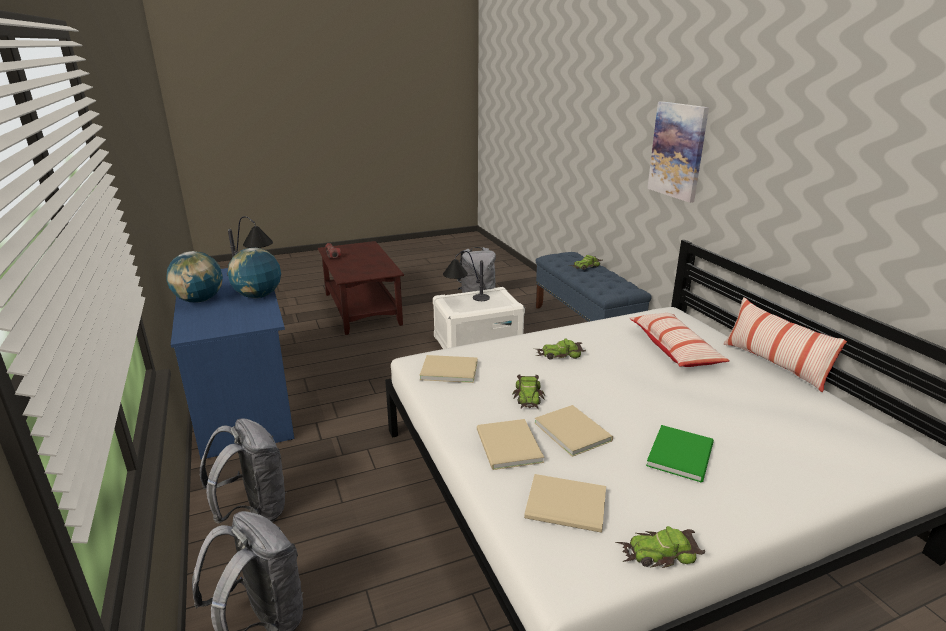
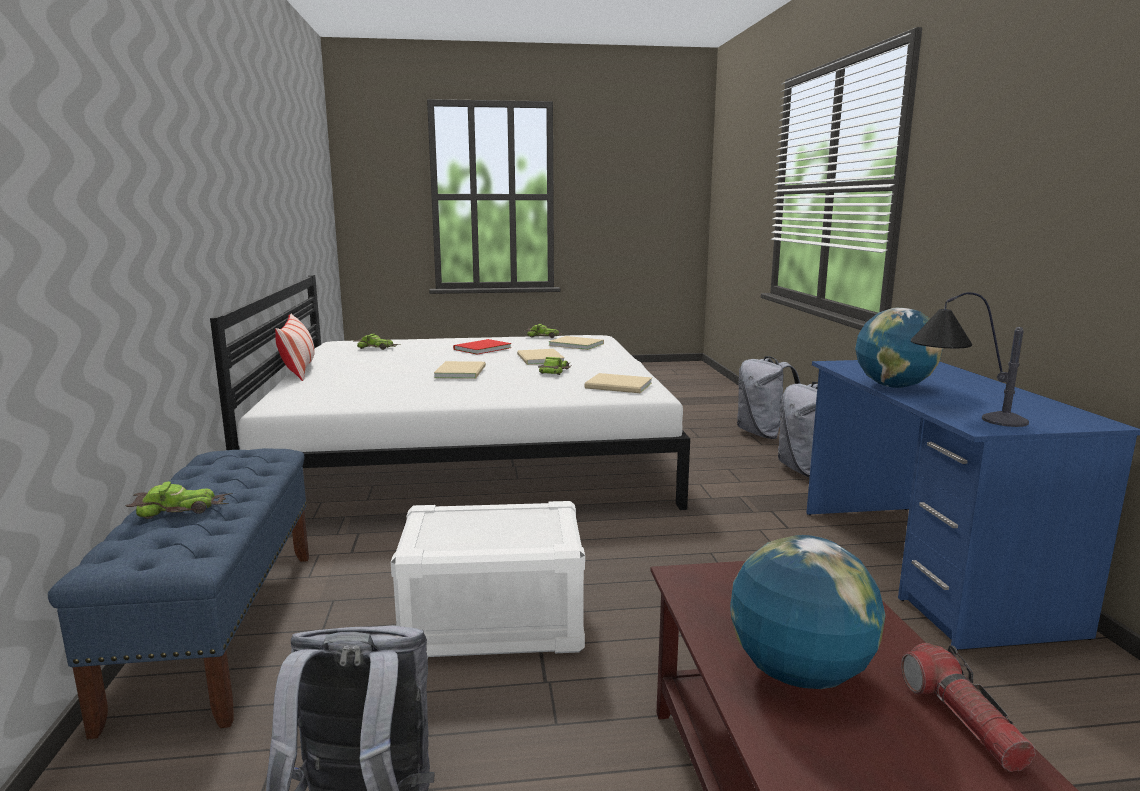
camera: 165 degrees left, 10 degrees down
globe [166,251,223,302] -> globe moved to [730,535,886,689]
table lamp [443,251,490,301] -> none
beige book [477,419,544,470] -> beige book moved to [434,361,486,379]
toy car [537,338,586,359] -> toy car moved to [354,334,399,350]
pillow [629,313,730,367] -> none
green book [646,425,714,483] -> red book [453,339,511,354]
picture [647,101,709,203] -> none

